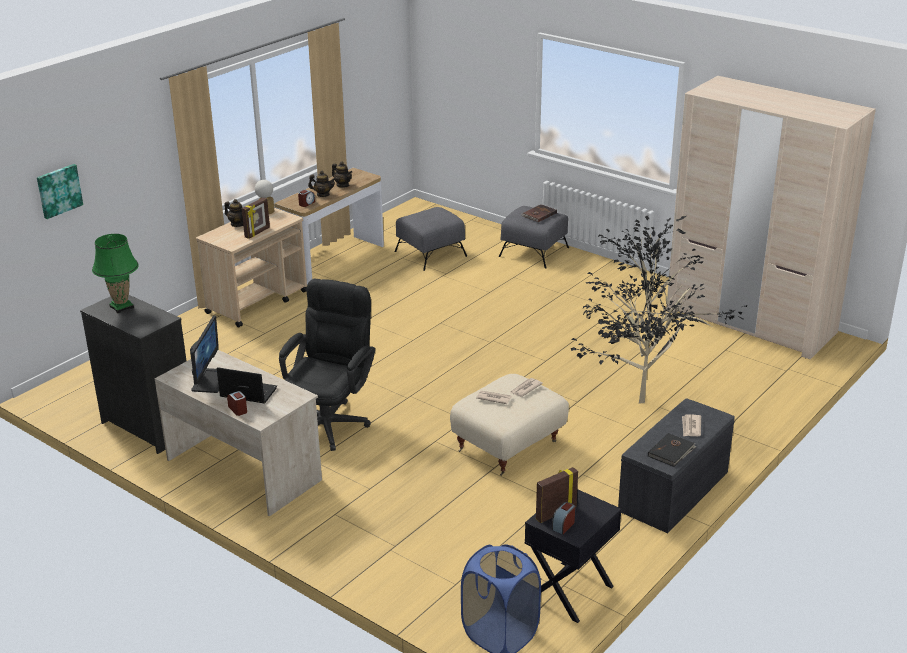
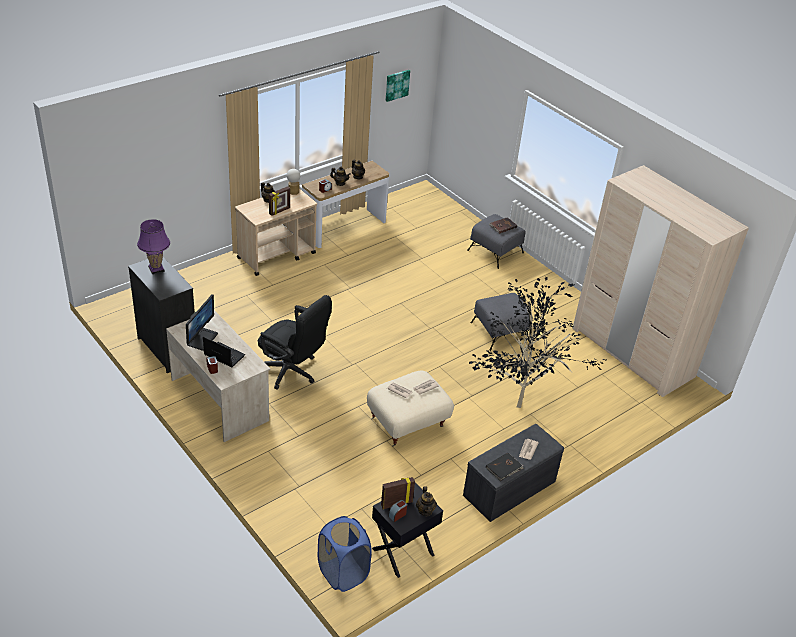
camera: 10 degrees right, 10 degrees up
picture [37,164,83,219] -> picture moved to [386,70,410,102]
green table lamp [92,234,139,313] -> purple table lamp [137,219,170,274]
black office chair [279,279,375,451] -> black office chair turned 90 degrees clockwise [258,295,332,390]
grey ottoman [395,207,467,271] -> grey ottoman moved to [471,293,533,351]
none -> teapot [416,486,437,516]

